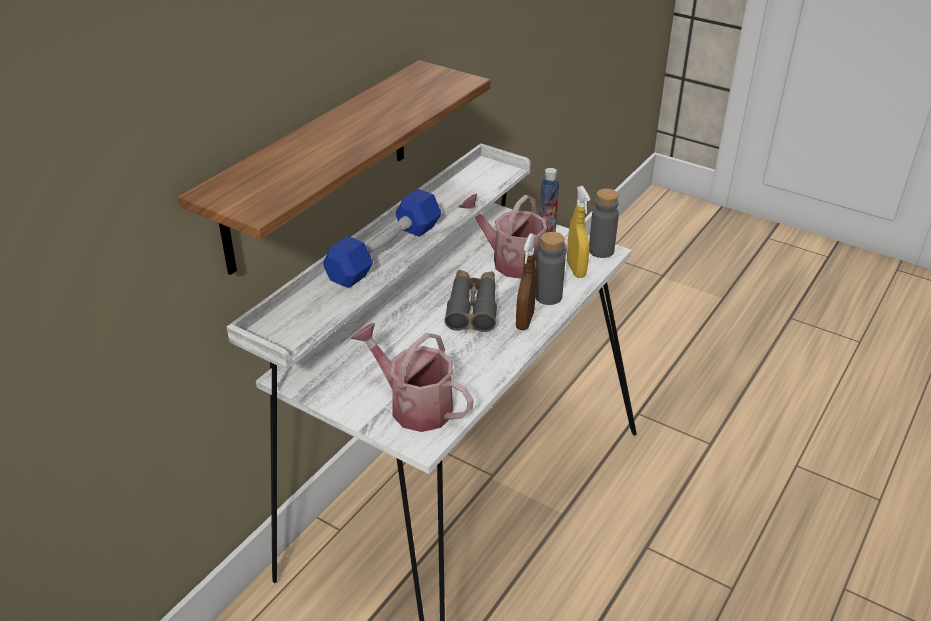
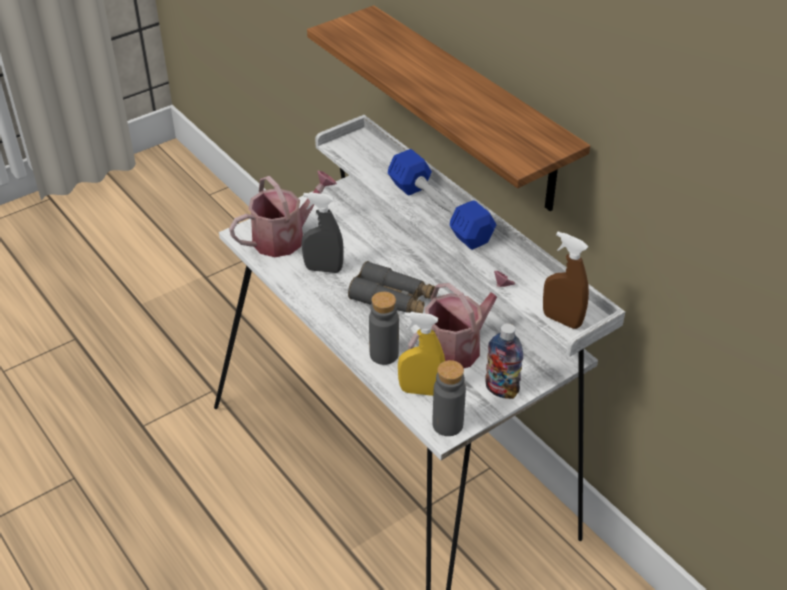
camera: 110 degrees right, 5 degrees up
brown spray bottle [516,234,536,330] -> brown spray bottle moved to [543,231,589,329]
none -> grey spray bottle [301,192,344,273]

